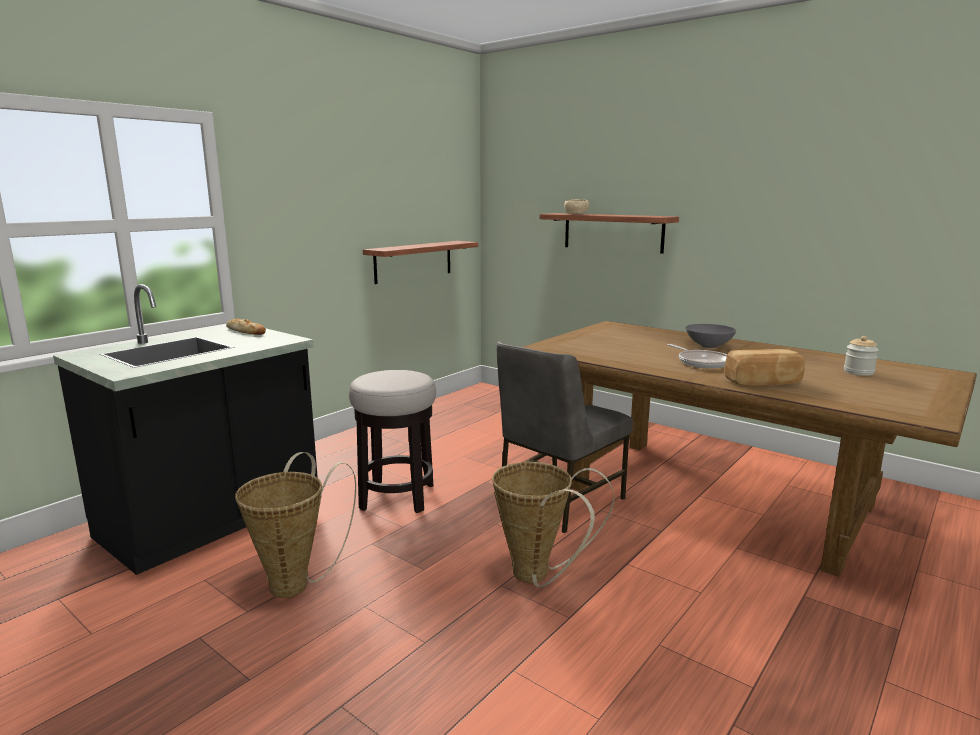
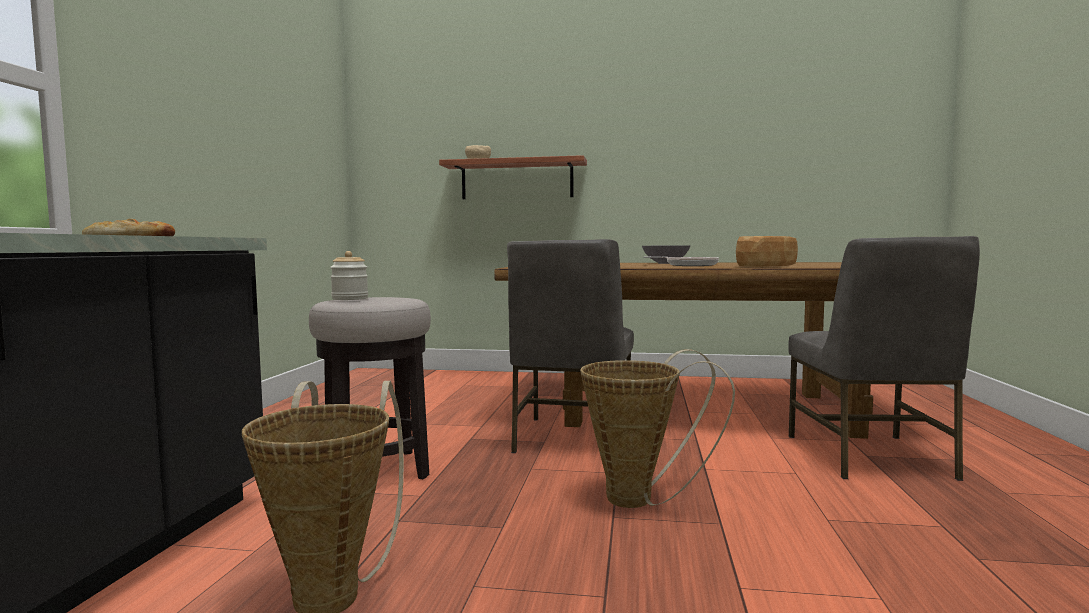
camera: 30 degrees left, 10 degrees down
shelf [363,241,478,284] -> none
jar [844,336,879,376] -> jar moved to [330,251,368,300]
none -> grey chair [788,236,980,481]

